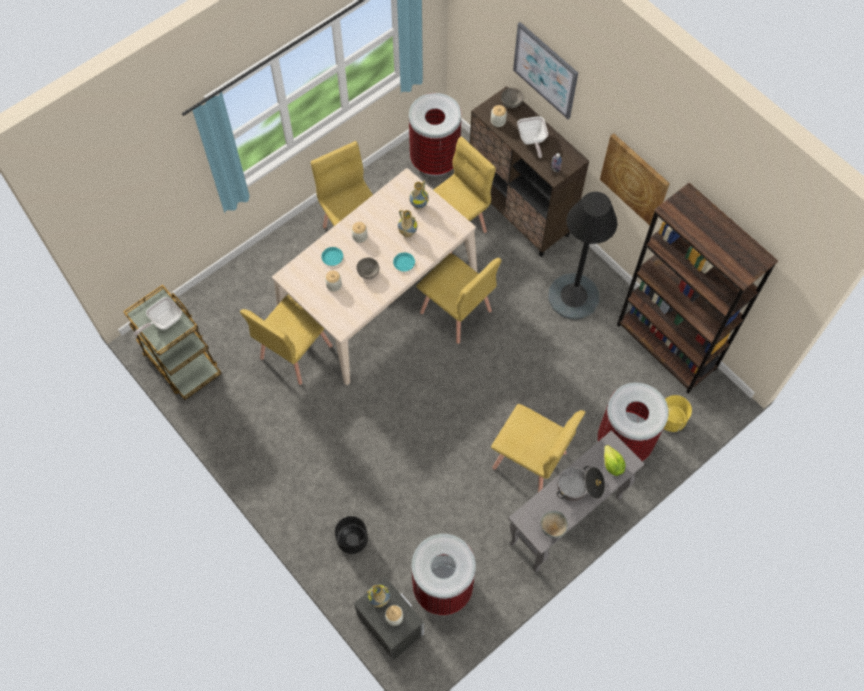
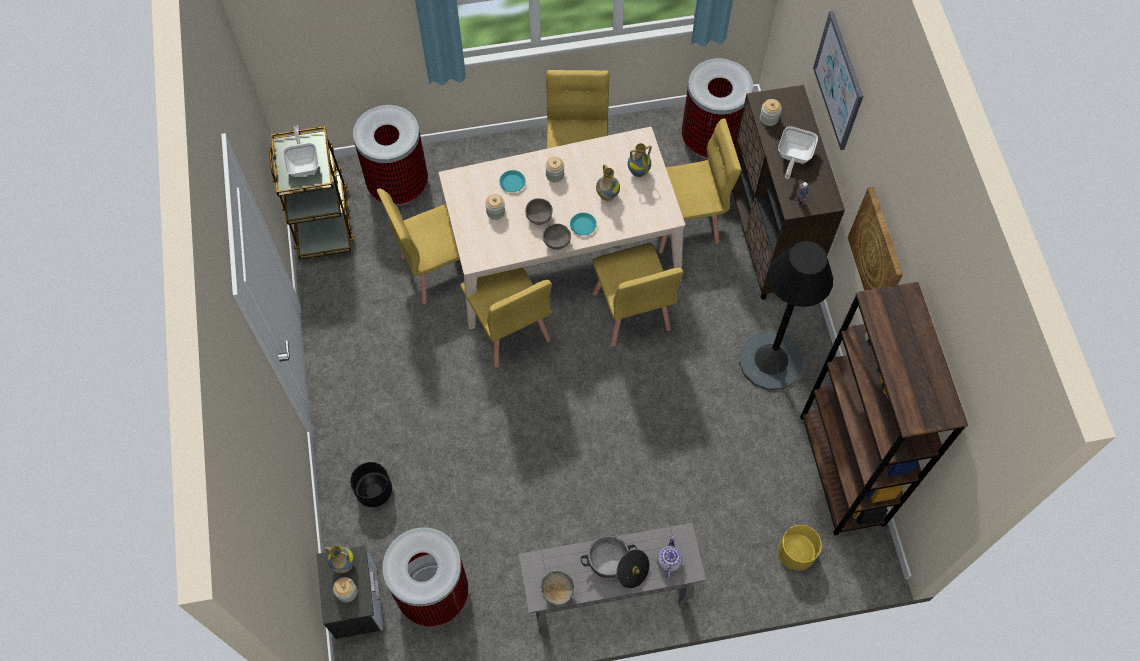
camera: 30 degrees right, 0 degrees up
frying pan [134,297,182,336] -> frying pan turned 90 degrees clockwise [283,125,319,177]
yellow chair [491,404,586,492] -> yellow chair moved to [460,267,552,367]
grey bowl [501,88,524,108] -> grey bowl moved to [543,224,571,250]
trash can [598,383,669,461] -> trash can moved to [353,105,428,206]
lettuce [604,445,626,476] -> teapot [657,536,683,580]

